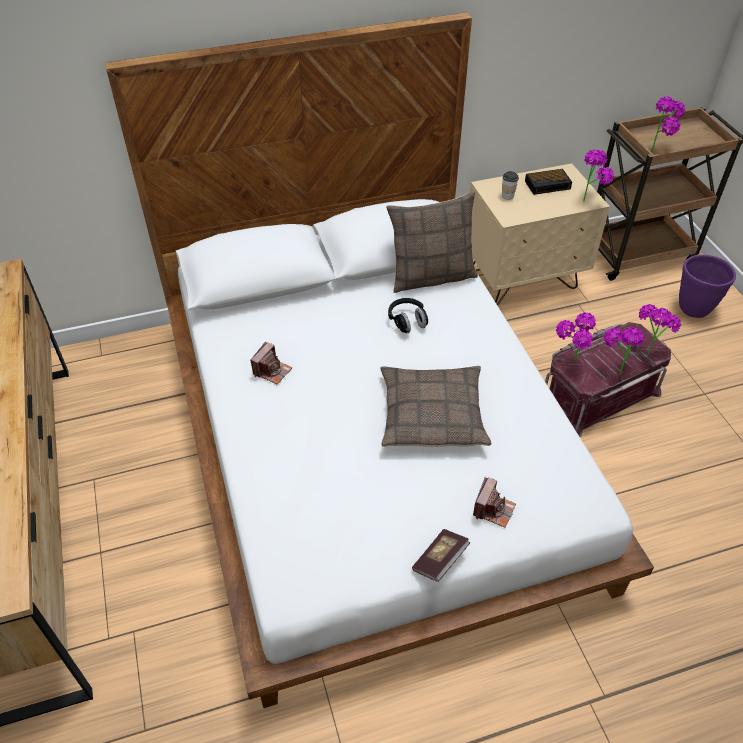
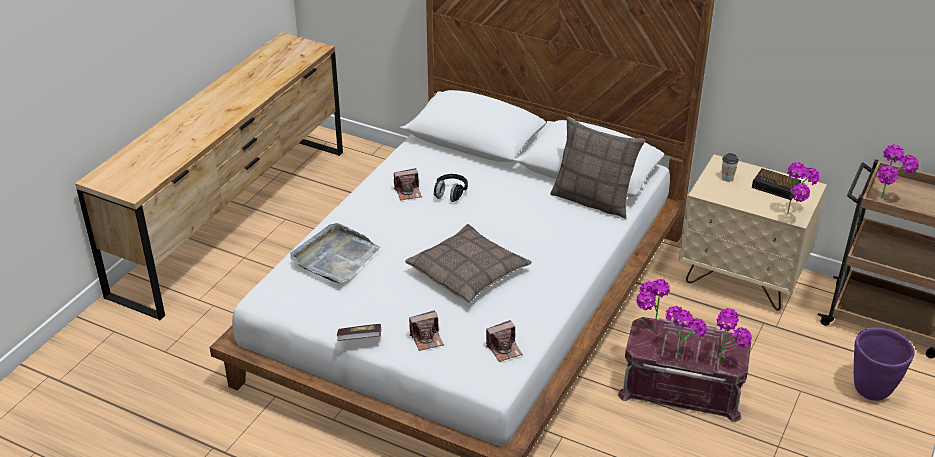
camera: 45 degrees right, 10 degrees down
black headphones [388,298,428,333] -> black headphones moved to [434,174,468,202]
none -> grey tray [290,223,381,284]
none -> camera [486,320,523,362]

